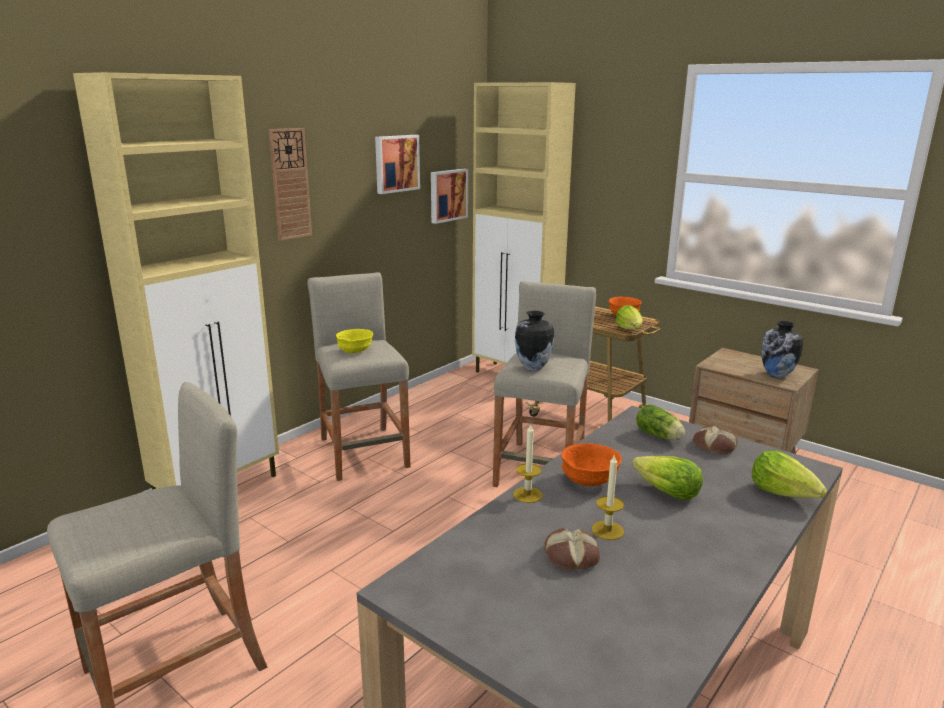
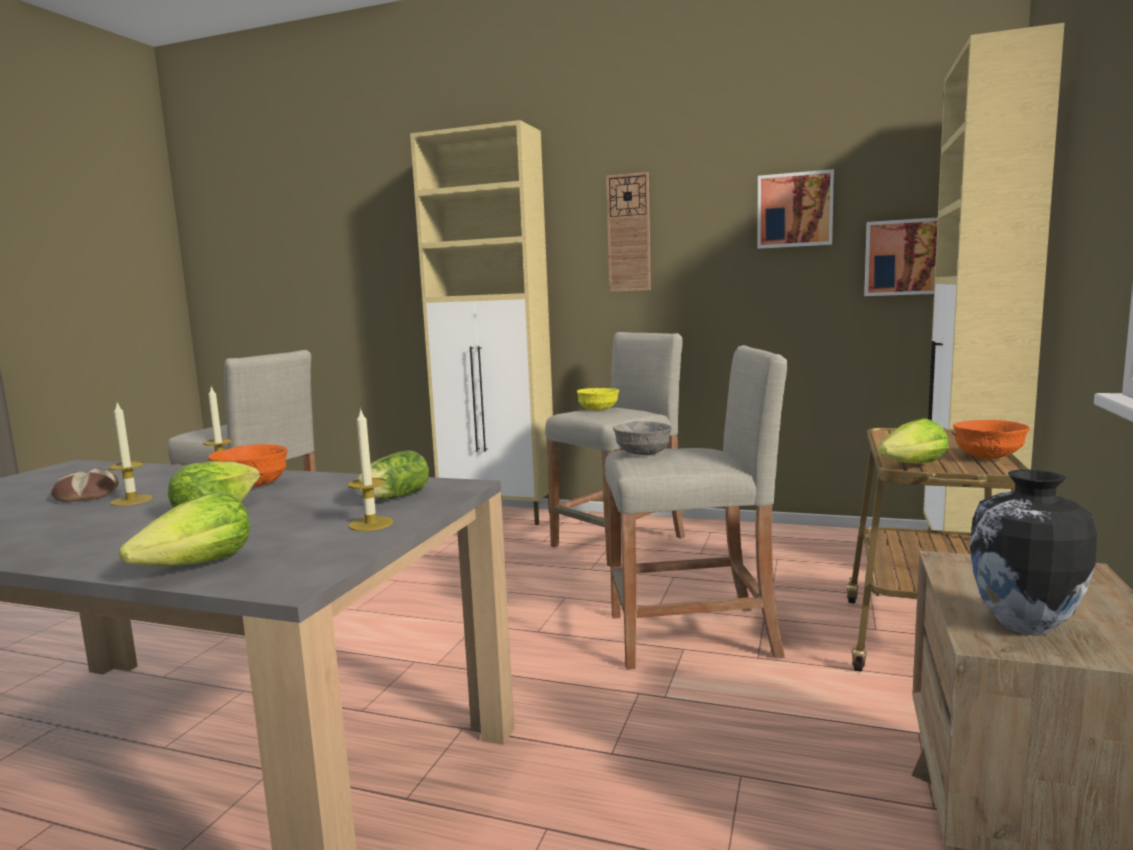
camera: 70 degrees right, 10 degrees down
vase [515,311,554,371] -> grey bowl [613,421,672,455]
bread [693,426,738,455] -> candle [348,408,393,531]

